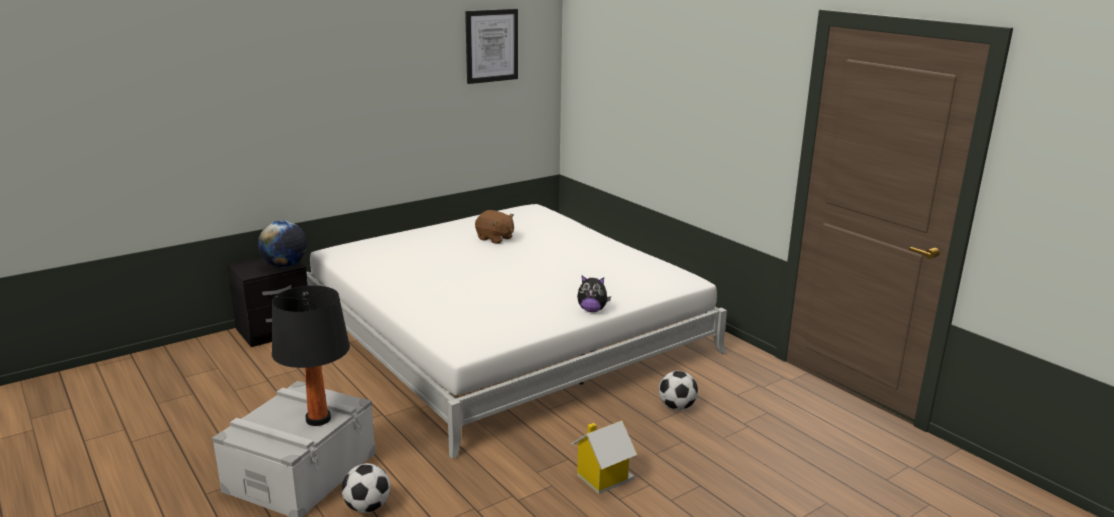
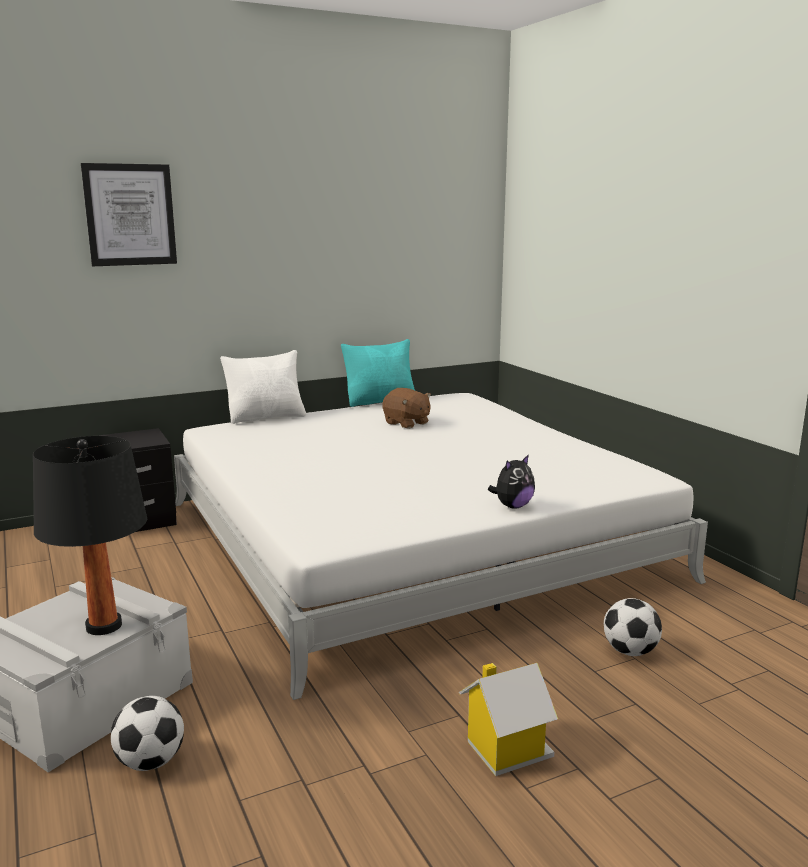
camera: 10 degrees right, 5 degrees down
globe [258,221,307,268] -> none
picture [465,9,518,84] -> picture moved to [81,163,177,266]
plush toy [577,276,611,312] -> plush toy turned 60 degrees counterclockwise [488,454,535,509]
none -> white pillow [220,350,306,424]
none -> turquoise pillow [341,339,415,407]

